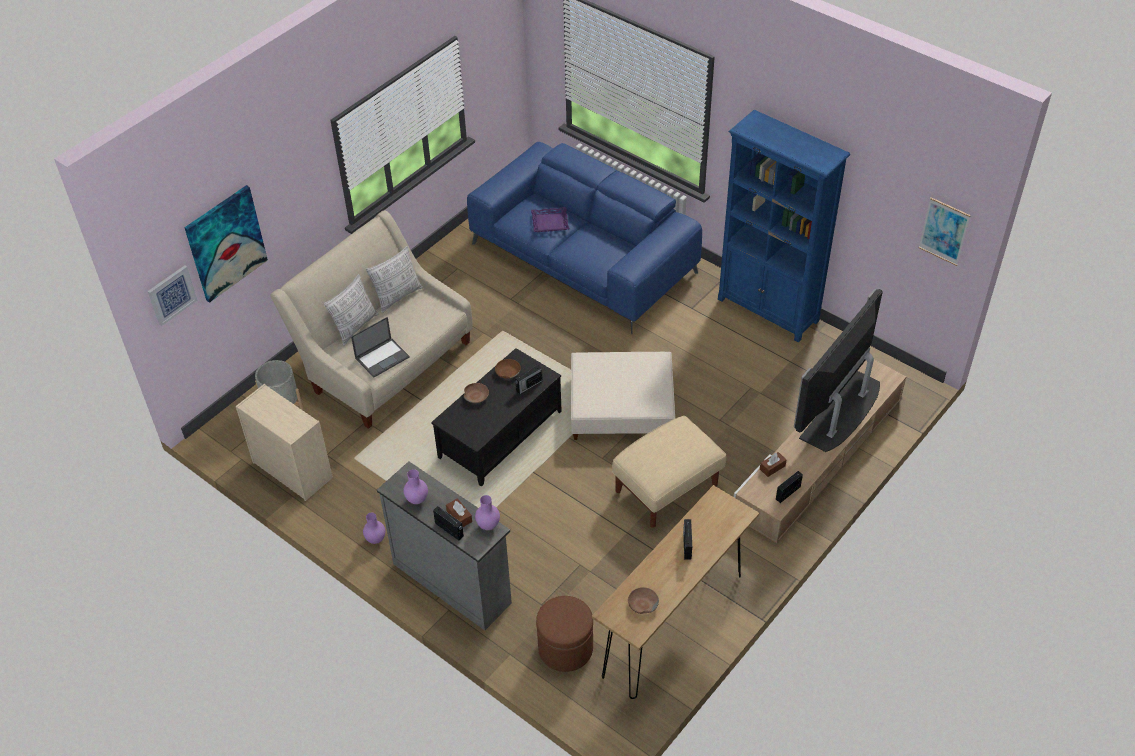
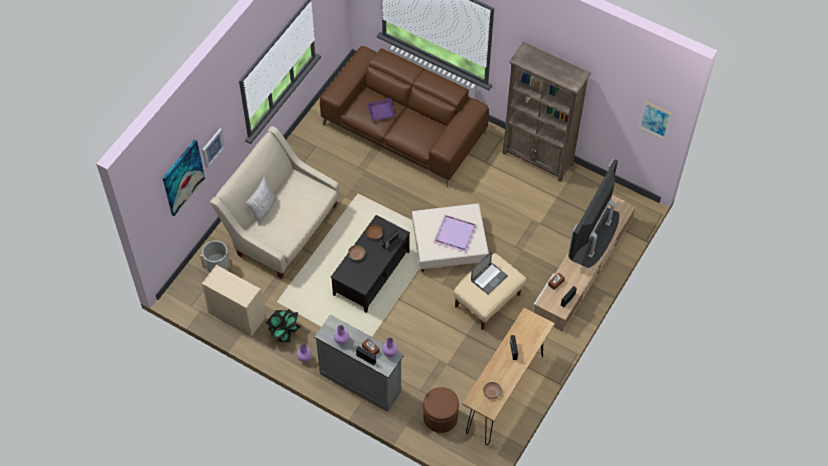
camera: 10 degrees left, 10 degrees up
picture [148,265,197,326] -> picture moved to [202,128,225,168]
laptop [351,317,410,378] -> laptop moved to [471,251,508,295]
pillow [366,246,423,313] -> none
blue sofa [467,142,702,334] -> brown sofa [320,46,489,187]
blue bookcase [718,110,850,343] -> brown bookcase [502,42,591,182]
none -> potted plant [266,309,301,343]
none -> purple tray [433,215,477,252]

